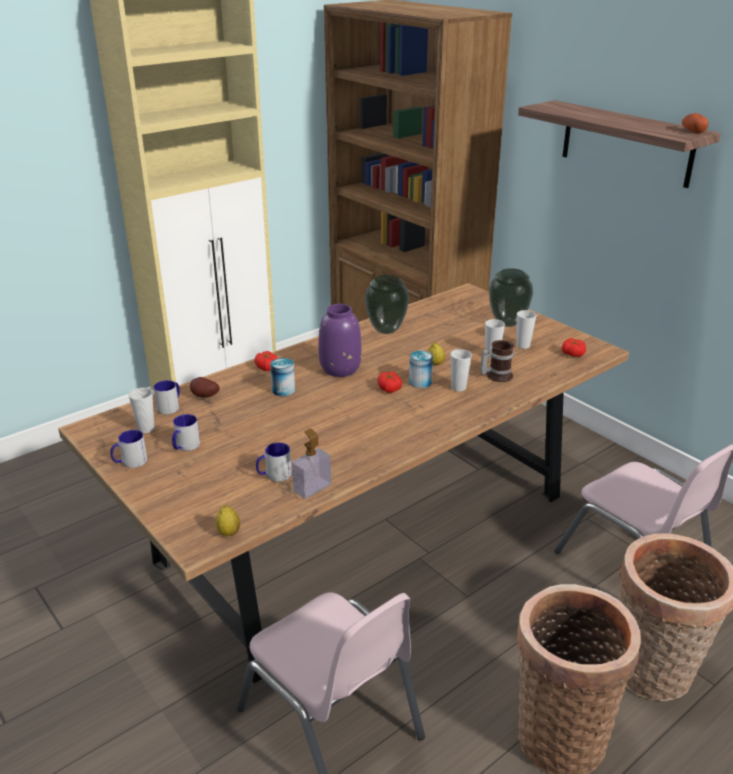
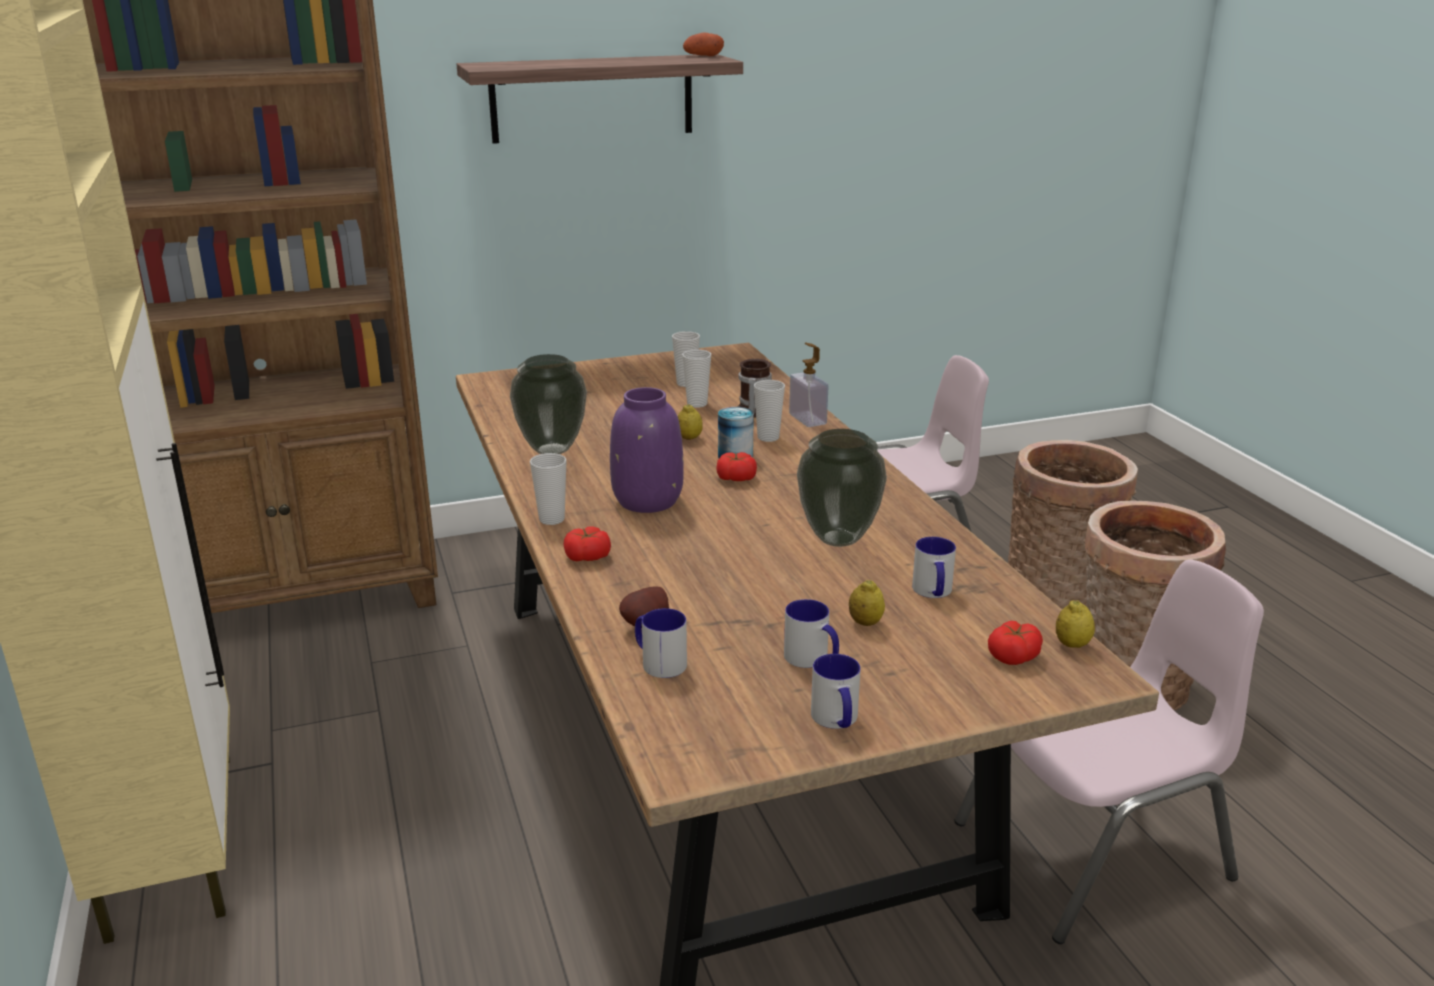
camera: 70 degrees left, 5 degrees down
cup [129,388,155,433] -> cup moved to [530,453,567,525]
can [270,358,295,396] -> none
soap dispenser [292,428,331,499] -> soap dispenser moved to [789,342,829,427]
vase [489,268,533,327] -> vase moved to [797,429,887,547]
tomato [562,338,586,357] -> tomato moved to [988,621,1043,665]
none -> lemon [849,580,885,626]

